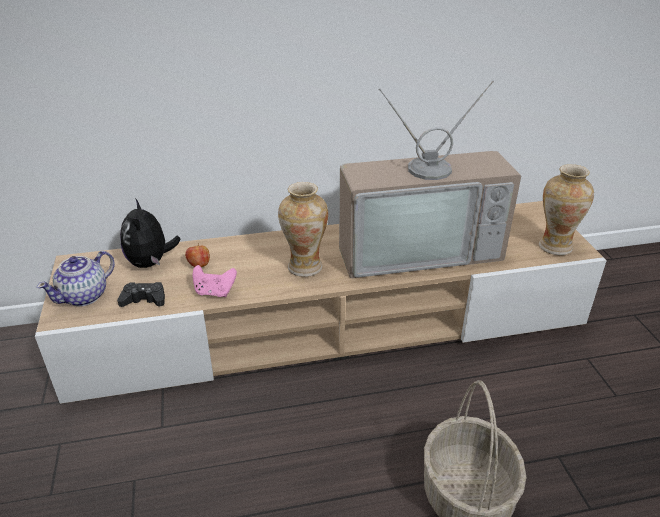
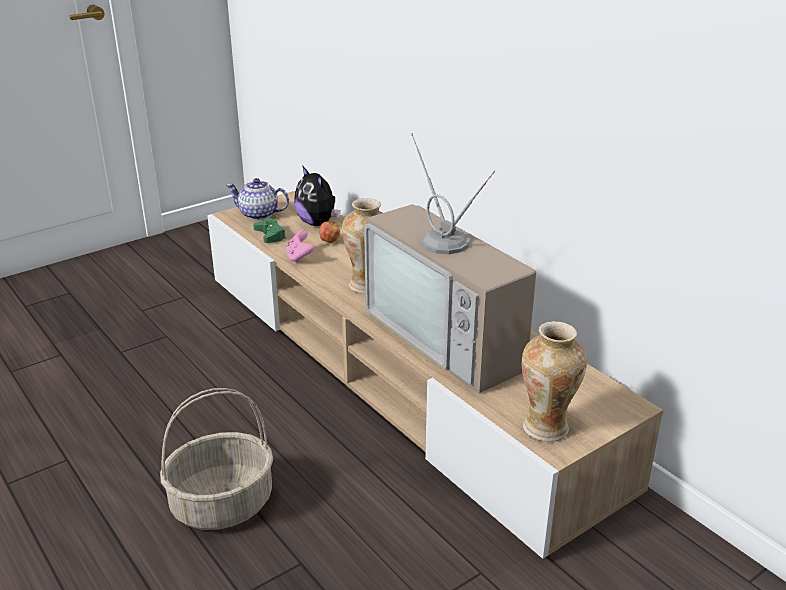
camera: 65 degrees right, 5 degrees down
black game controller [117,282,165,307] -> green game controller [253,218,286,243]
plush toy [120,198,181,268] -> plush toy turned 90 degrees counterclockwise [294,165,340,226]

